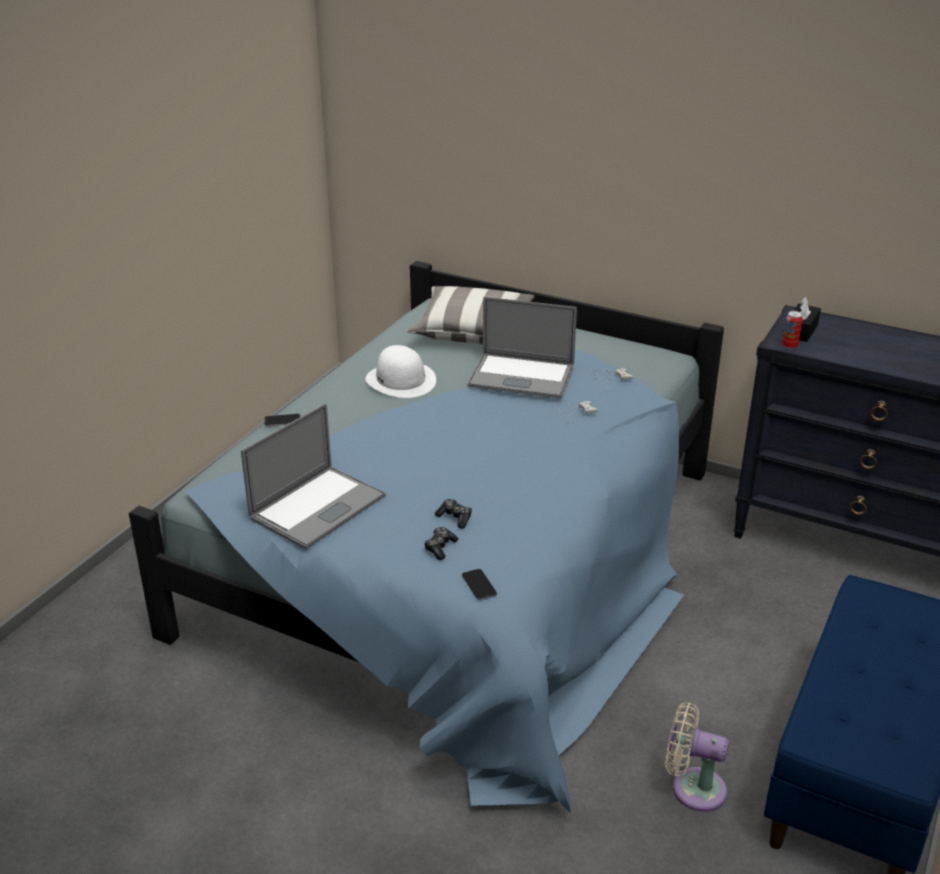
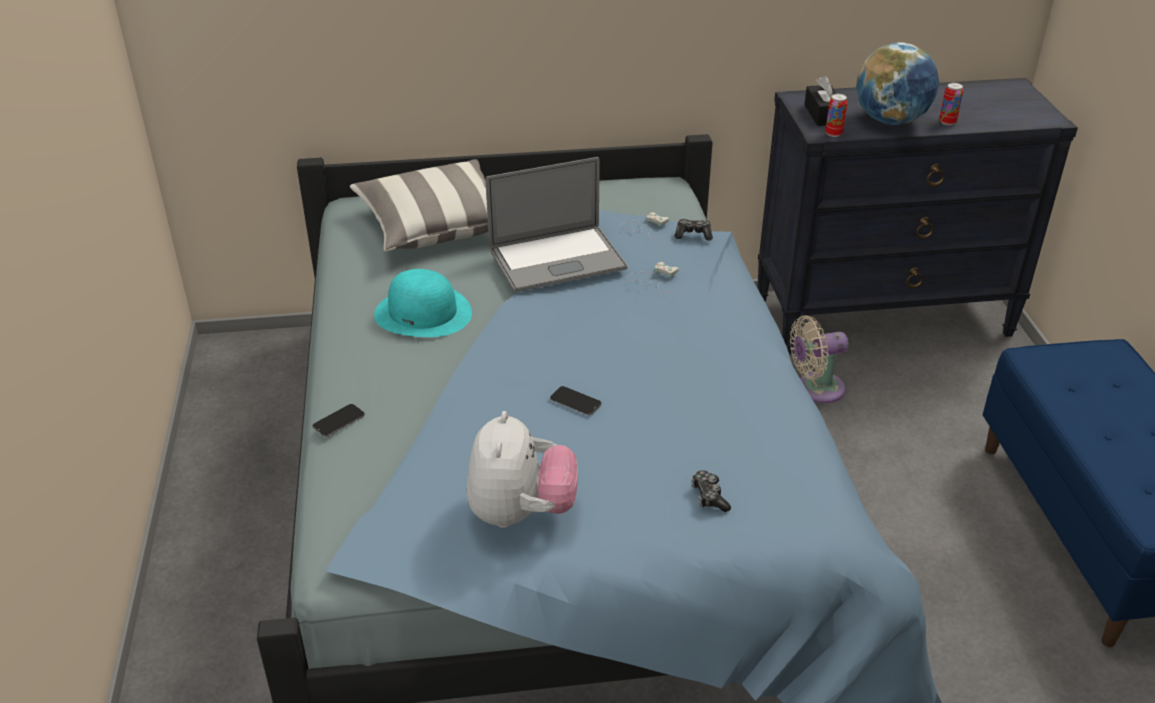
camera: 35 degrees left, 5 degrees up
laptop [241,404,386,549] -> plush toy [466,411,578,528]
white hat [365,345,436,398] -> turquoise hat [374,269,472,337]
game controller [435,499,472,529] -> game controller moved to [674,219,713,240]
phone [462,569,497,600] -> phone moved to [550,386,602,416]
beige fan [665,702,729,812] -> beige fan moved to [790,315,848,403]
none -> globe [856,42,939,125]
none -> can [939,83,963,125]

